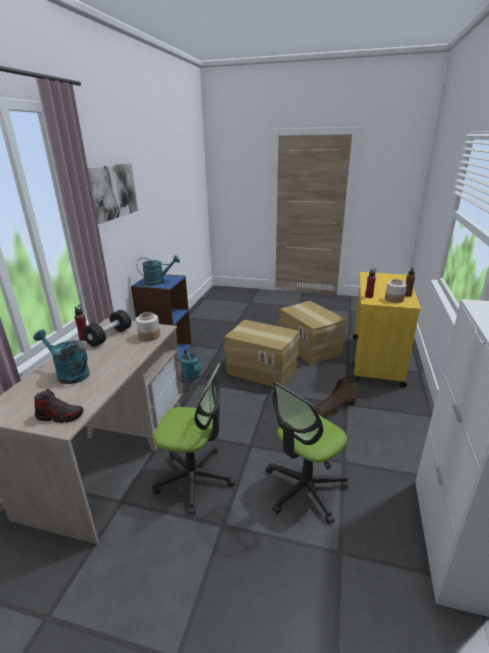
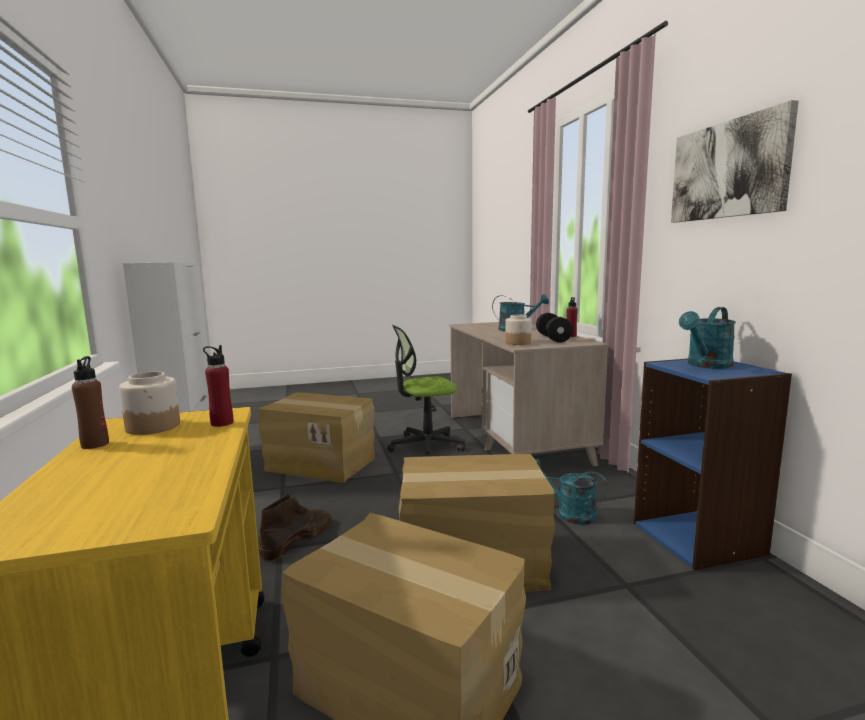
camera: 150 degrees right, 15 degrees down
shoe [34,389,83,423] -> none
office chair [266,381,348,524] -> cardboard box [258,392,375,483]

